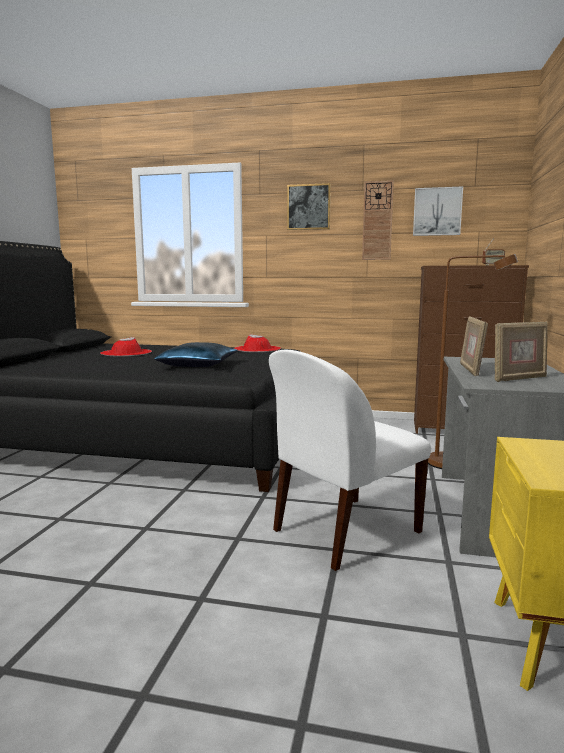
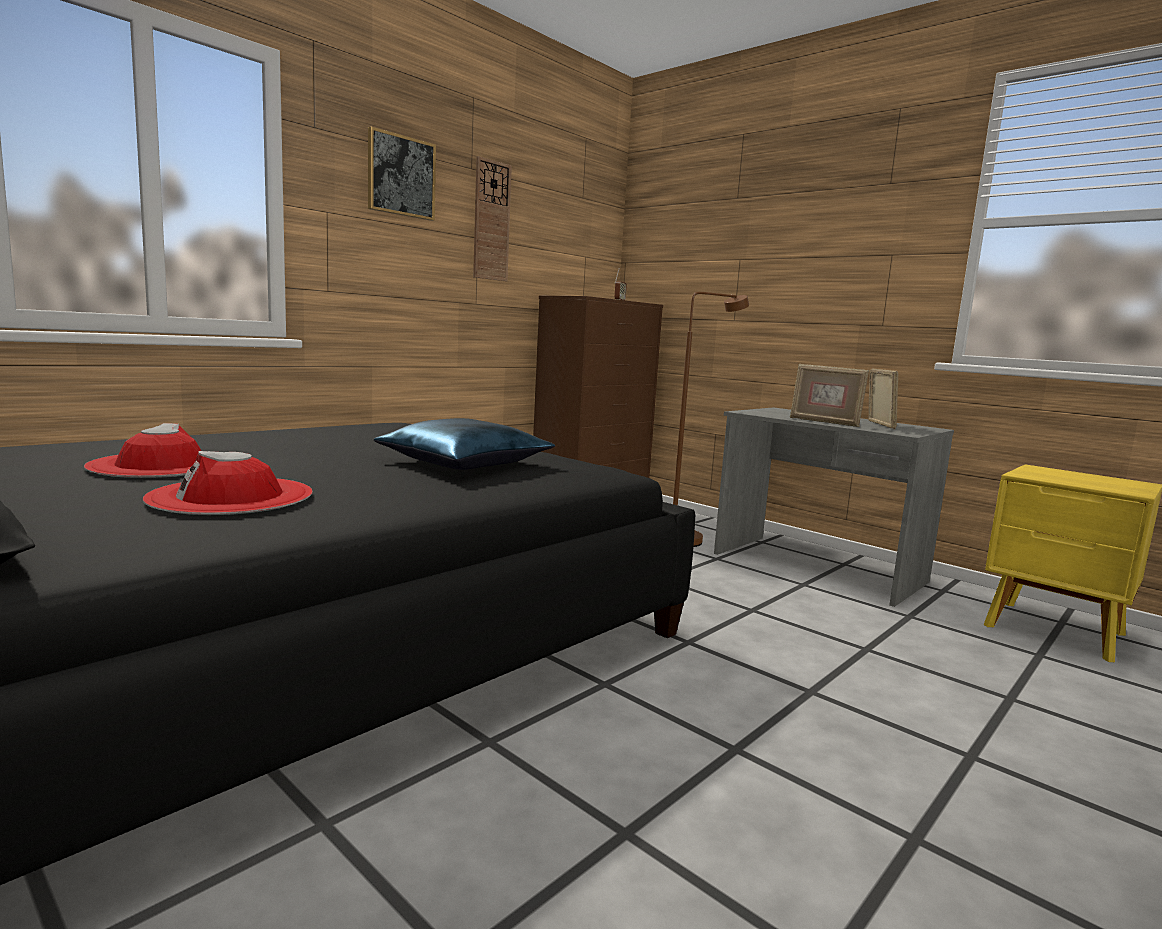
camera: 60 degrees left, 0 degrees up
red hat [234,334,281,352] -> red hat moved to [143,451,313,515]
white chair [269,350,431,571] -> none
picture [413,186,463,236] -> none

